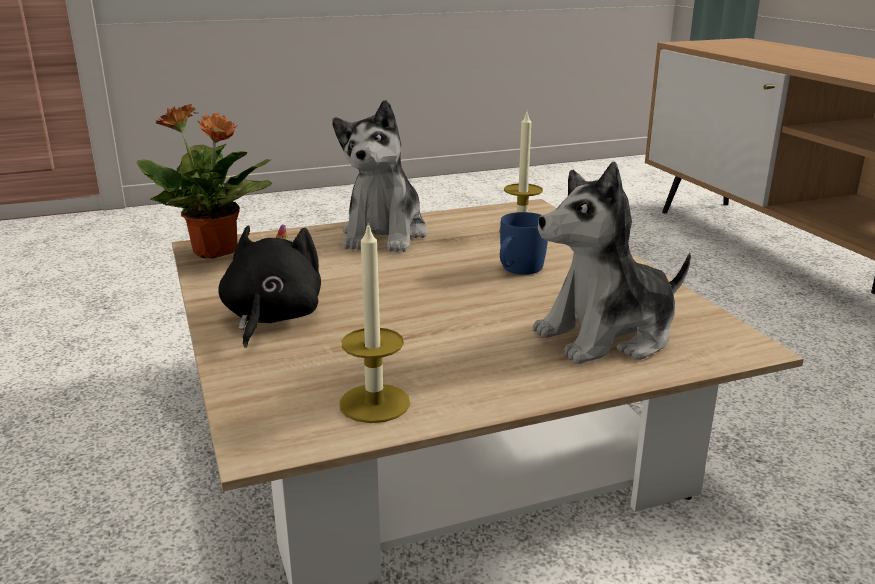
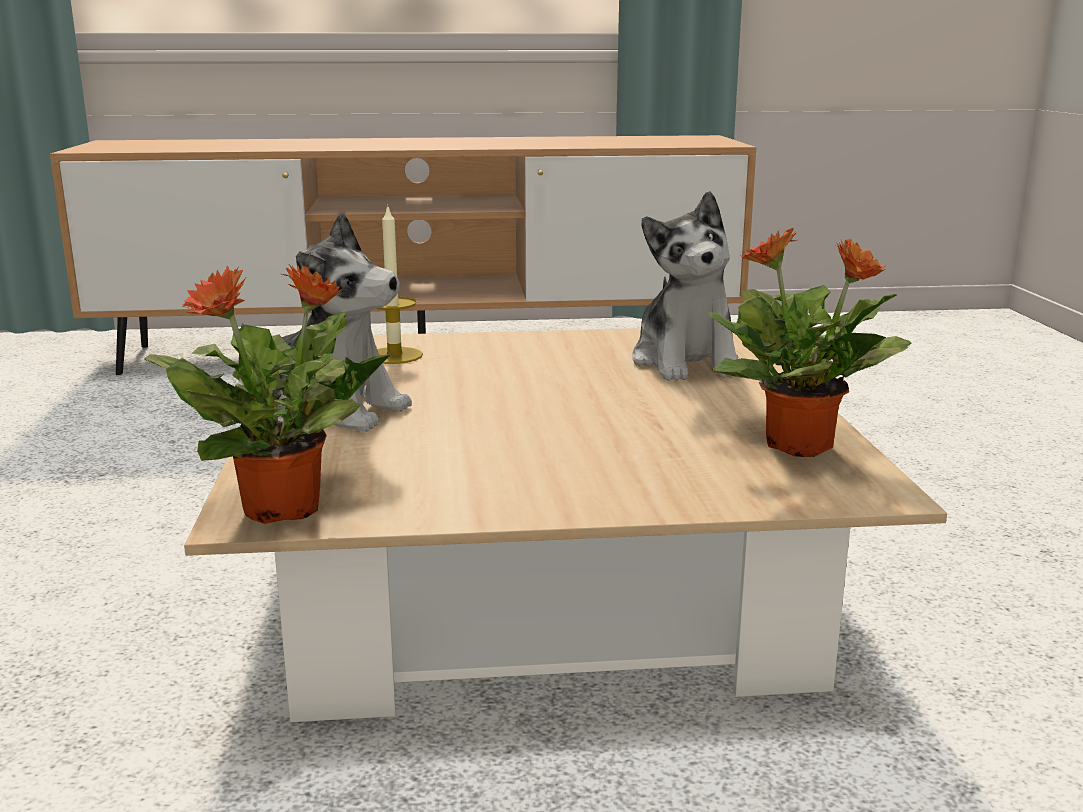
camera: 75 degrees left, 5 degrees down
black plush toy [218,224,321,348] -> none
candle [339,223,410,423] -> potted plant [708,228,911,457]
blue mug [500,212,548,275] -> none

